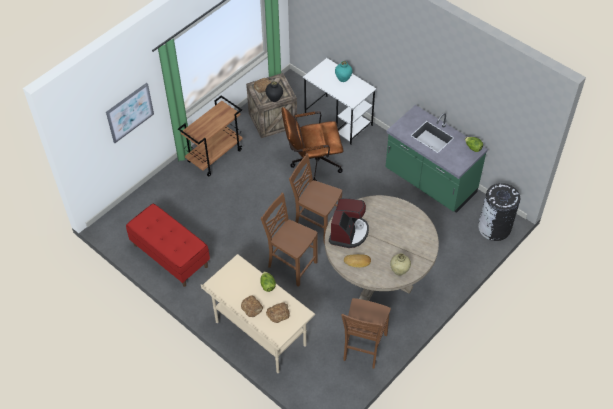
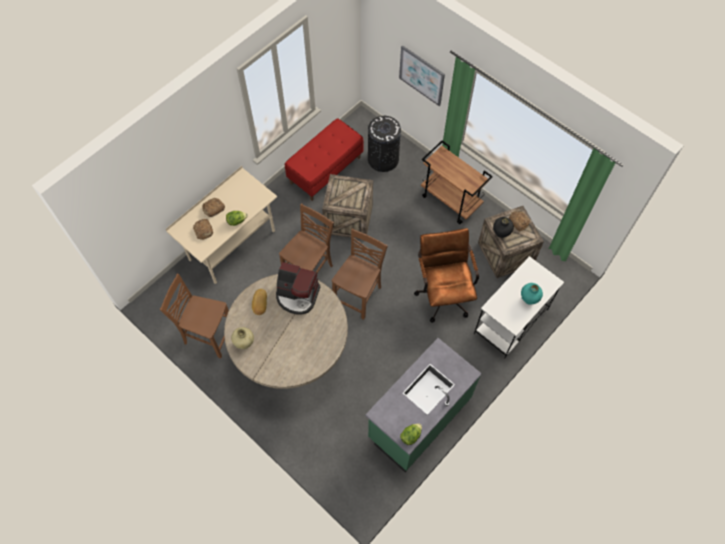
camera: 90 degrees right, 10 degrees up
black trash can [478,183,520,241] -> black trash can moved to [367,116,401,172]
none -> crate [322,174,373,239]

